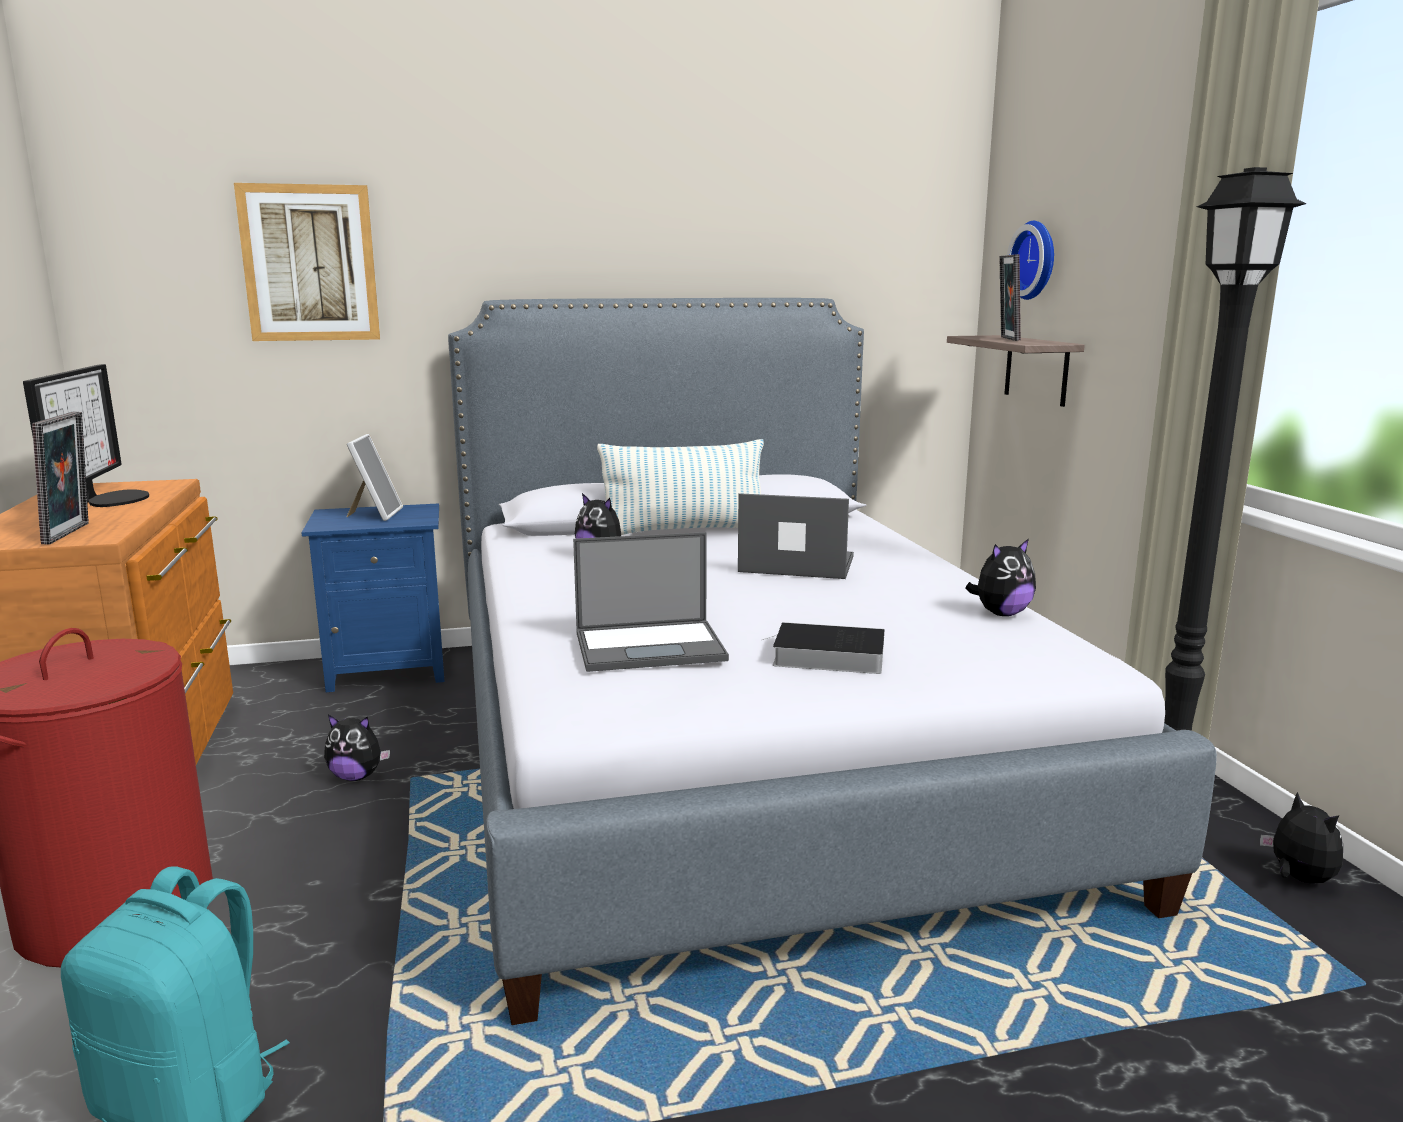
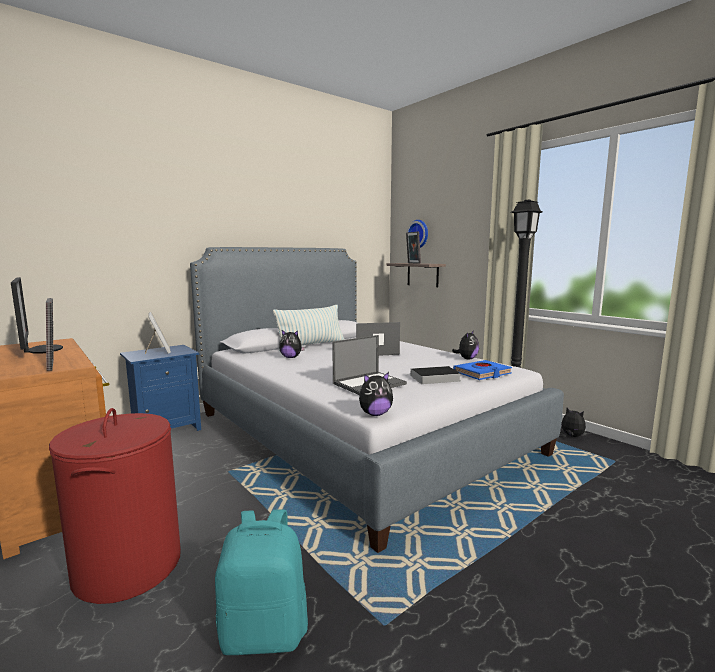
camera: 25 degrees left, 5 degrees down
picture [234,183,380,341] -> none
plush toy [324,715,390,781] -> plush toy moved to [359,372,393,416]
none -> blue book [453,360,512,380]

